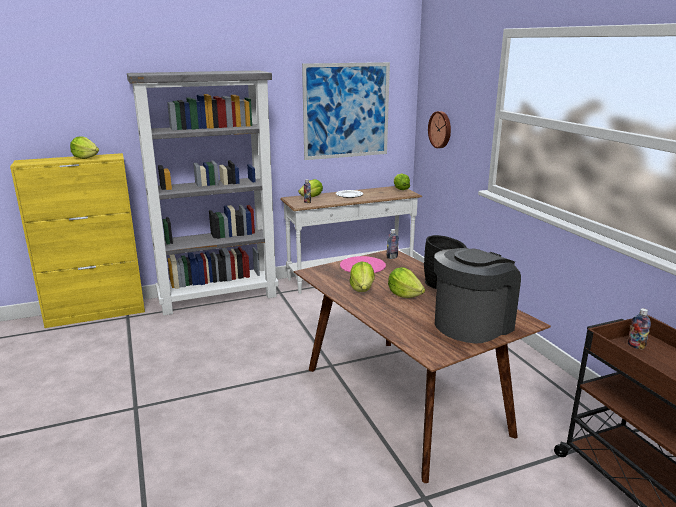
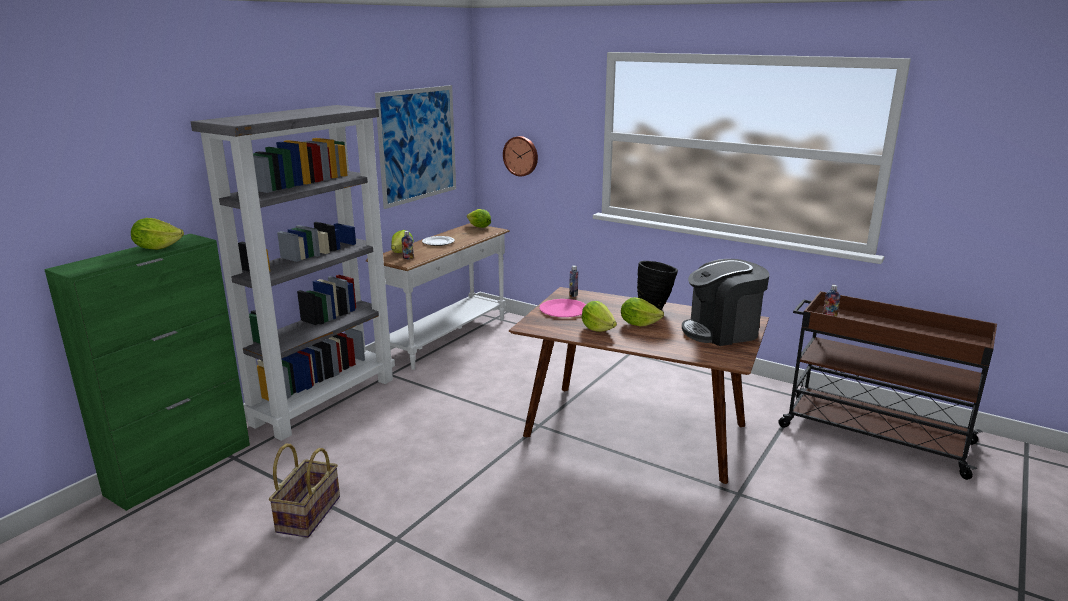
camera: 35 degrees left, 0 degrees up
yellow cabinet [10,153,145,328] -> green cabinet [44,234,250,511]
coffee machine [434,248,521,344] -> coffee machine turned 120 degrees counterclockwise [682,259,769,346]
none -> basket [269,444,340,538]

